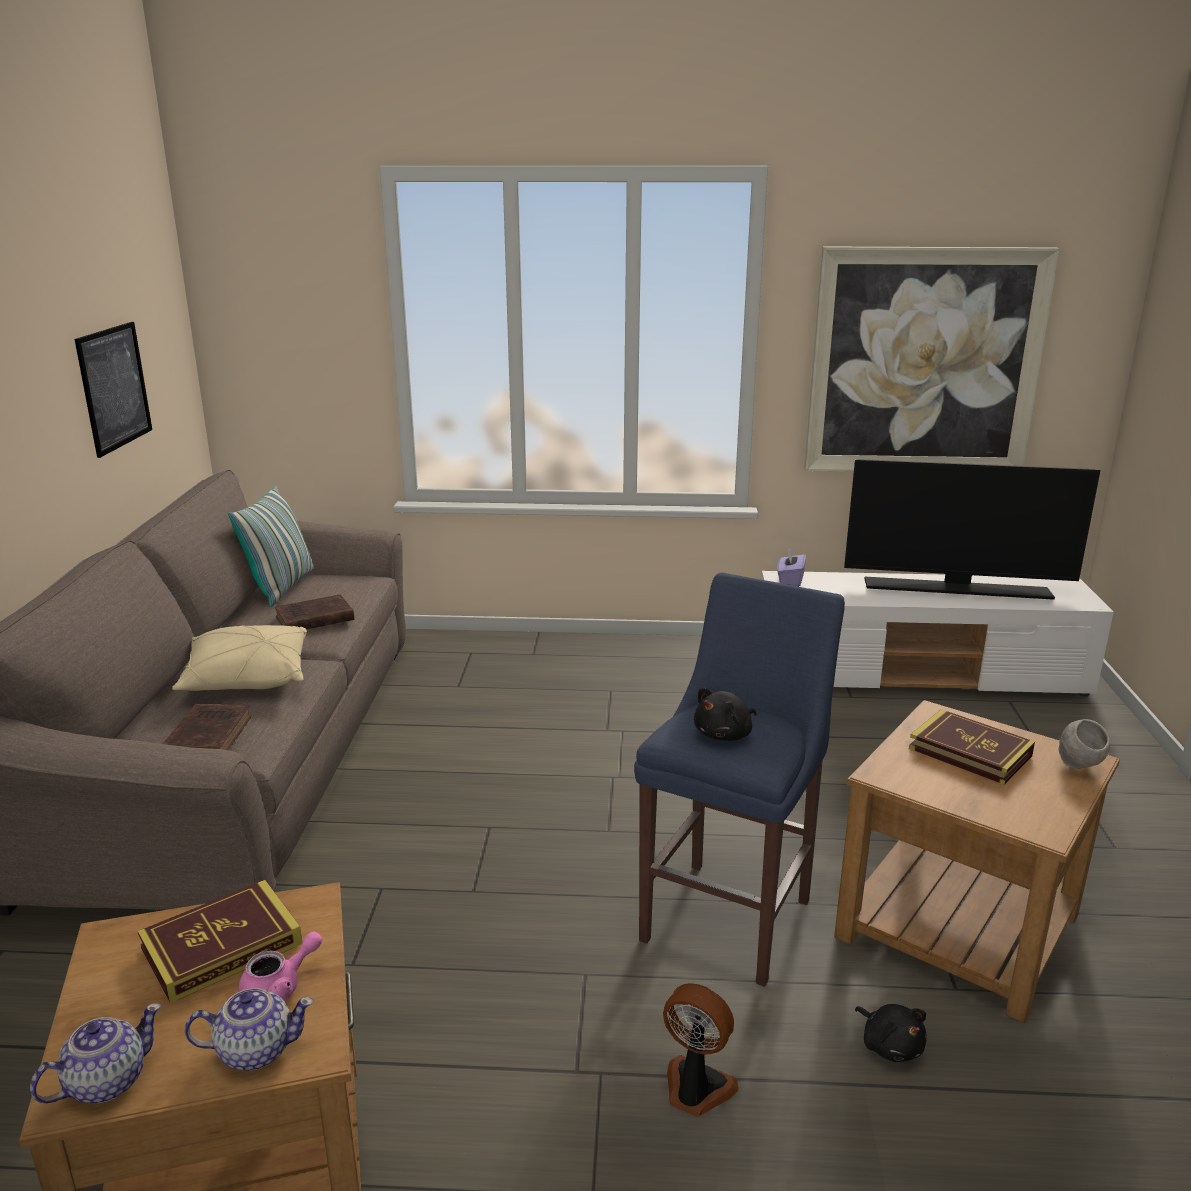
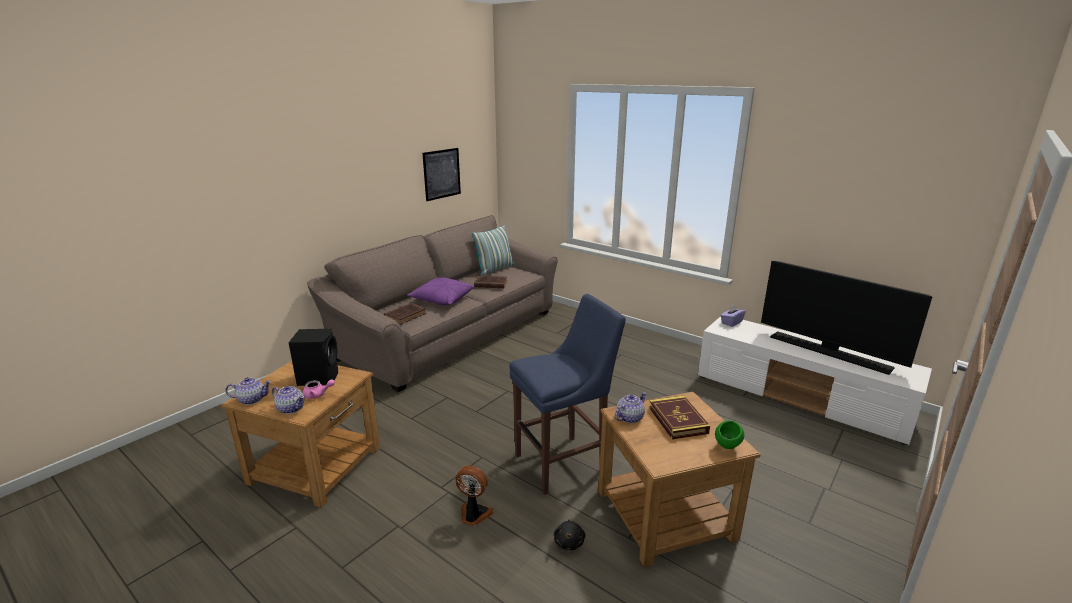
camera: 35 degrees right, 0 degrees up
book [138,880,302,1003] -> black speaker [289,328,338,386]
beige pillow [172,625,307,691] -> purple pillow [407,277,475,305]
fan [663,983,739,1117] -> fan turned 45 degrees counterclockwise [455,465,494,526]
black plush toy [694,688,757,741] -> none
picture [804,247,1060,472] -> none
grey bowl [1058,719,1110,769] -> green bowl [715,421,744,449]
none -> teapot [615,392,647,423]

